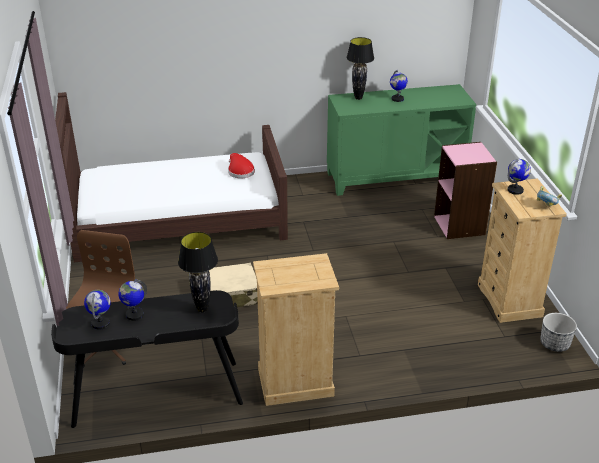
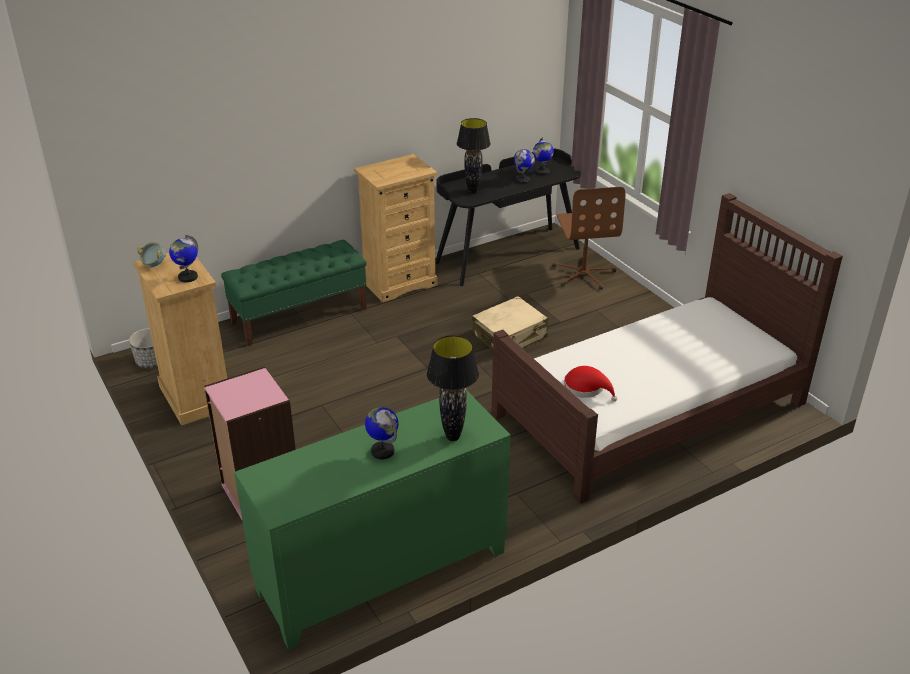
camera: 160 degrees right, 0 degrees up
none -> green bench [221,240,367,346]

